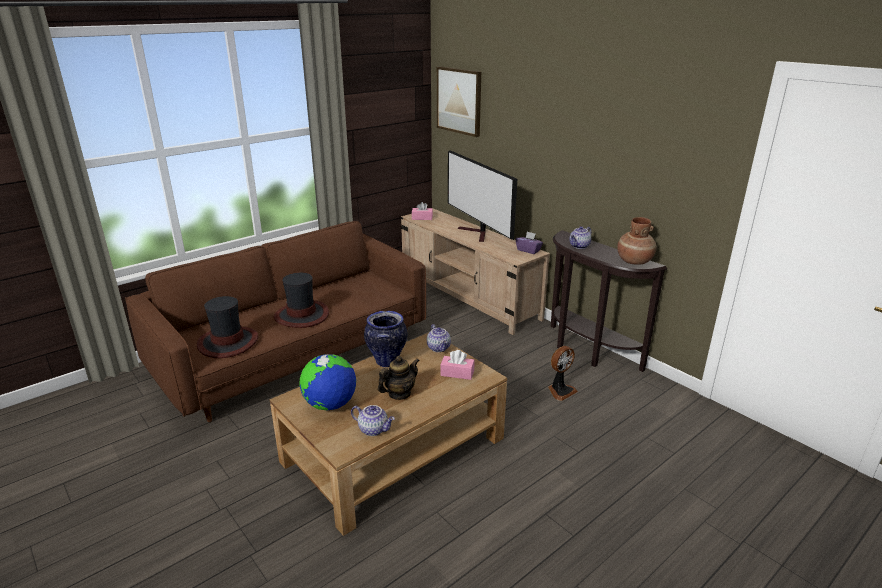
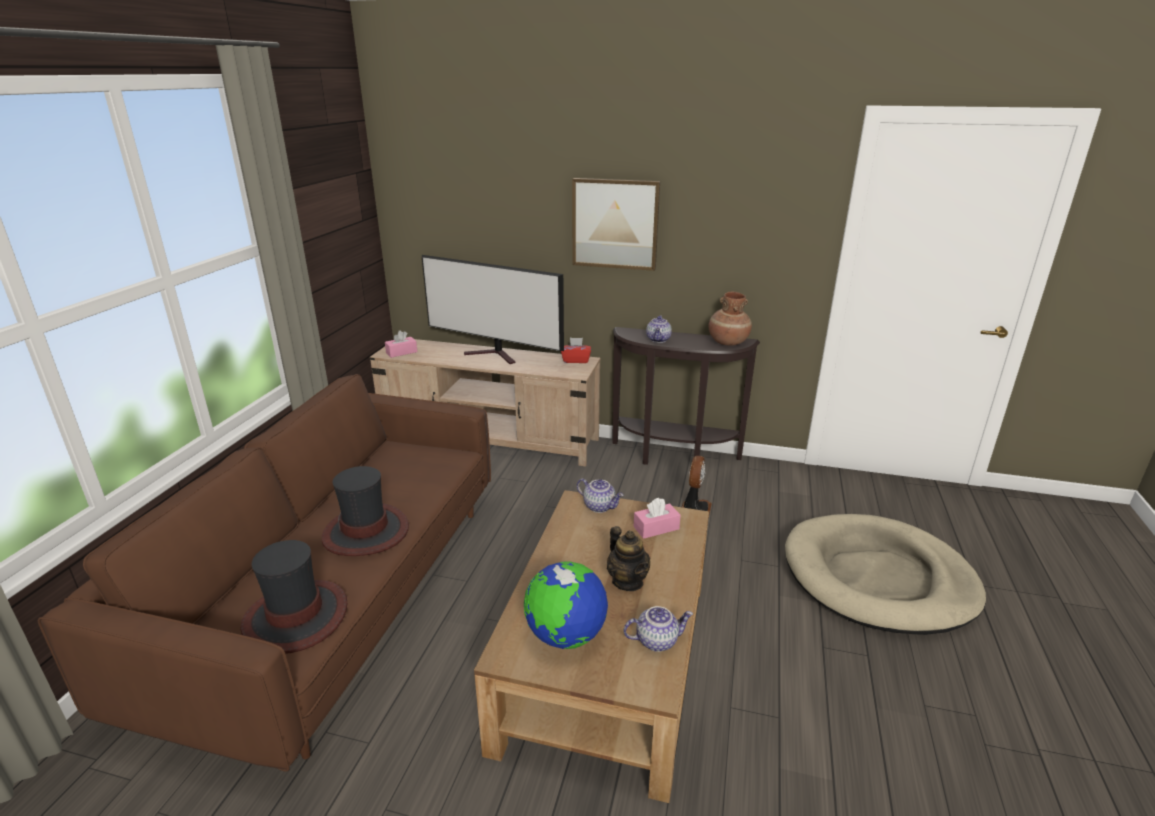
camera: 35 degrees left, 0 degrees up
vase [364,311,408,367] -> none
teapot [378,356,419,400] -> teapot turned 135 degrees clockwise [607,526,650,591]
picture [437,66,481,137] -> picture moved to [572,178,660,271]
purple tissue box [516,231,543,254] -> red tissue box [561,338,591,363]
none -> beige dog bed [785,514,986,635]

